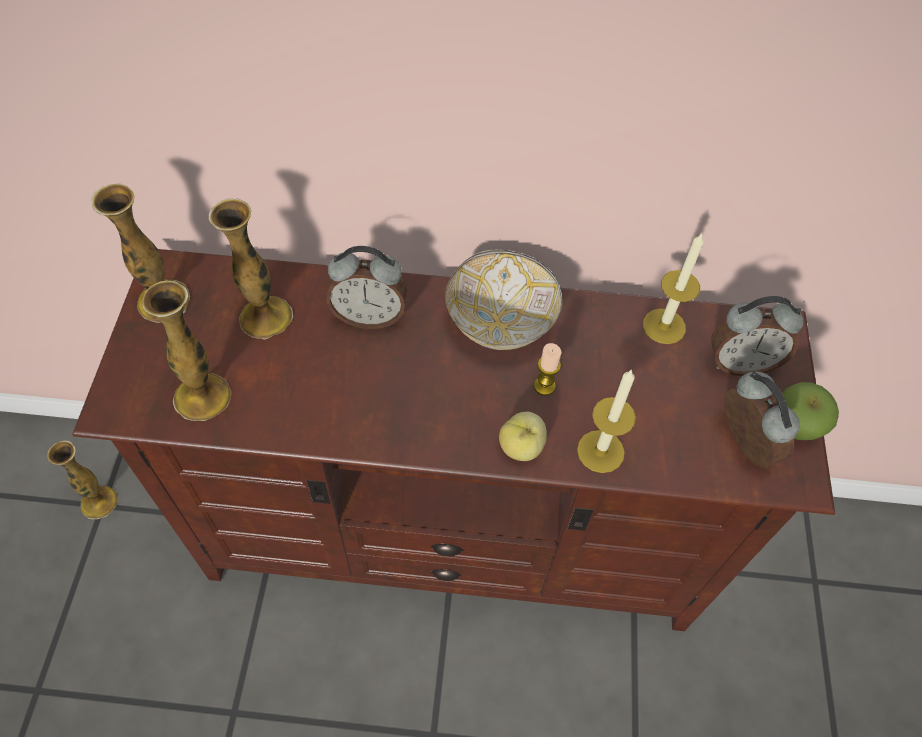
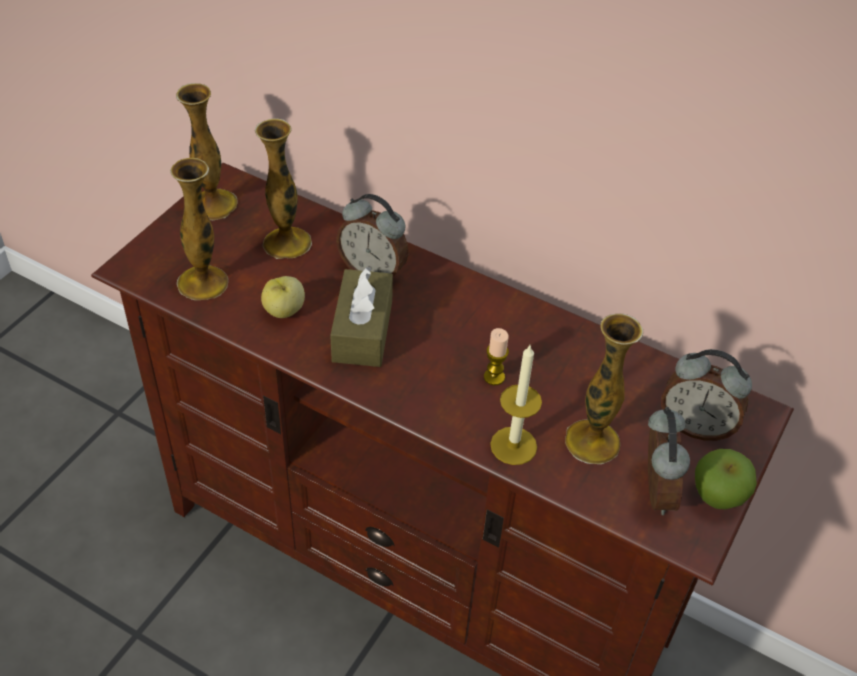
camera: 25 degrees right, 10 degrees down
vase [47,440,117,519] -> vase moved to [565,314,643,464]
bowl [445,250,563,350] -> none
apple [499,412,547,461] -> apple moved to [261,276,305,318]
candle [643,233,704,344] -> none
none -> brown tissue box [330,267,393,367]

